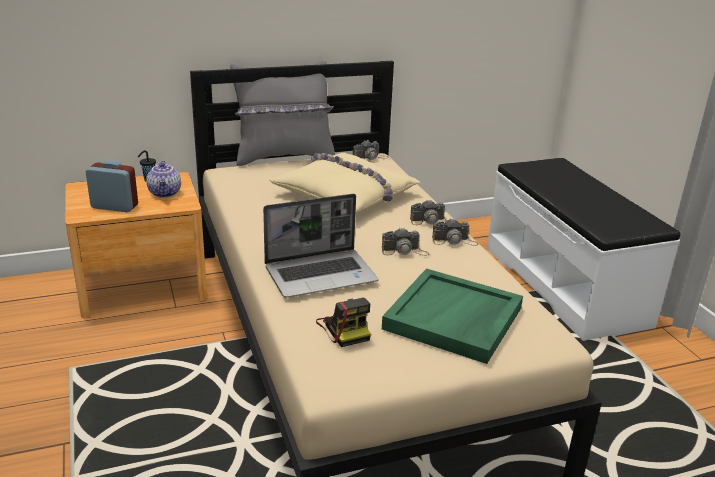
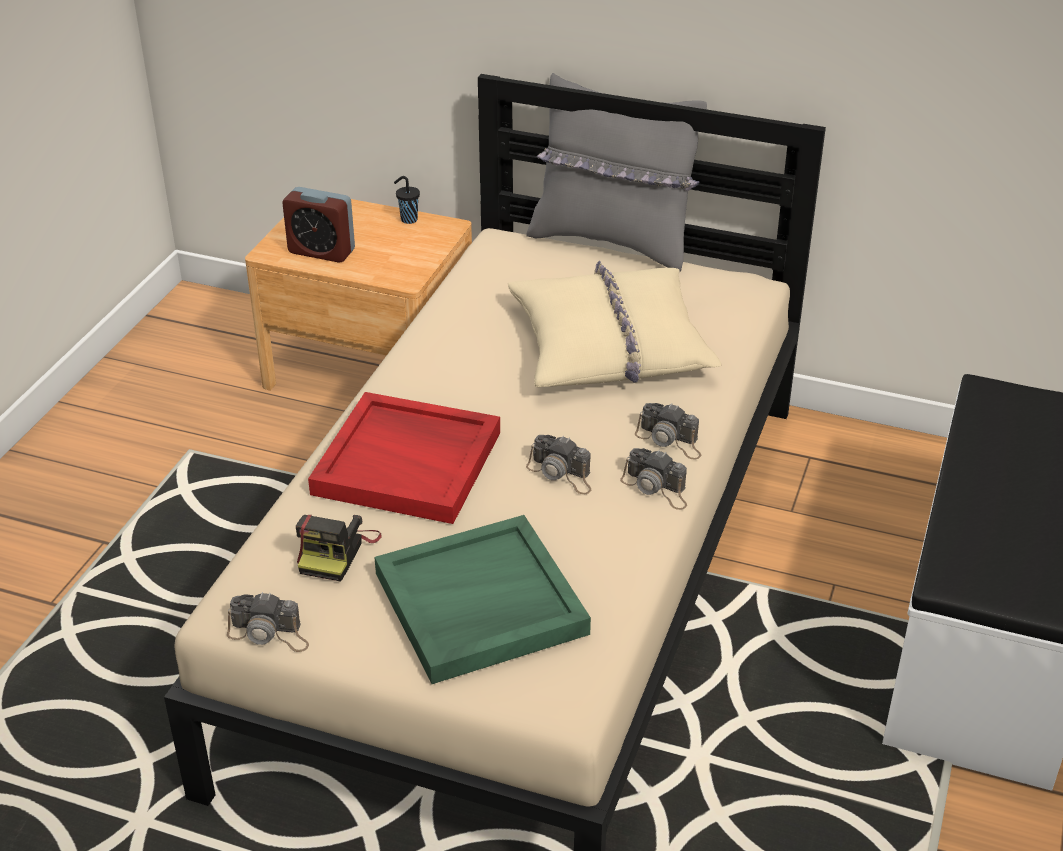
camera: 40 degrees right, 10 degrees up
alarm clock [86,160,138,212] -> alarm clock turned 150 degrees clockwise [282,187,355,263]
teapot [146,161,181,198] -> none
laptop [263,194,378,298] -> red tray [308,392,500,524]
camera [353,140,389,160] -> camera moved to [227,592,309,652]

